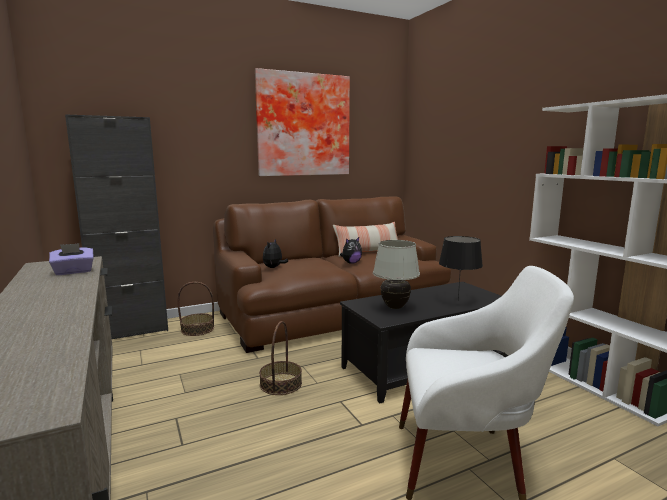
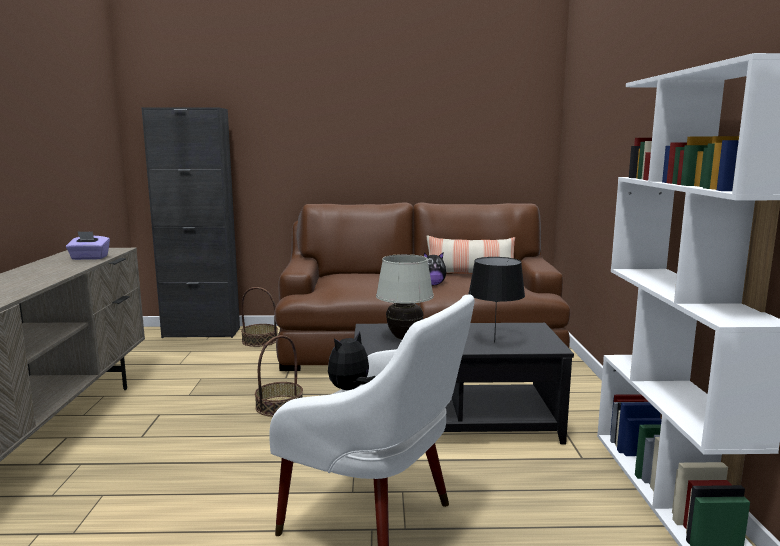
camera: 25 degrees right, 0 degrees up
picture [255,68,350,176] -> none
plush toy [263,239,288,268] -> plush toy moved to [328,331,376,390]

